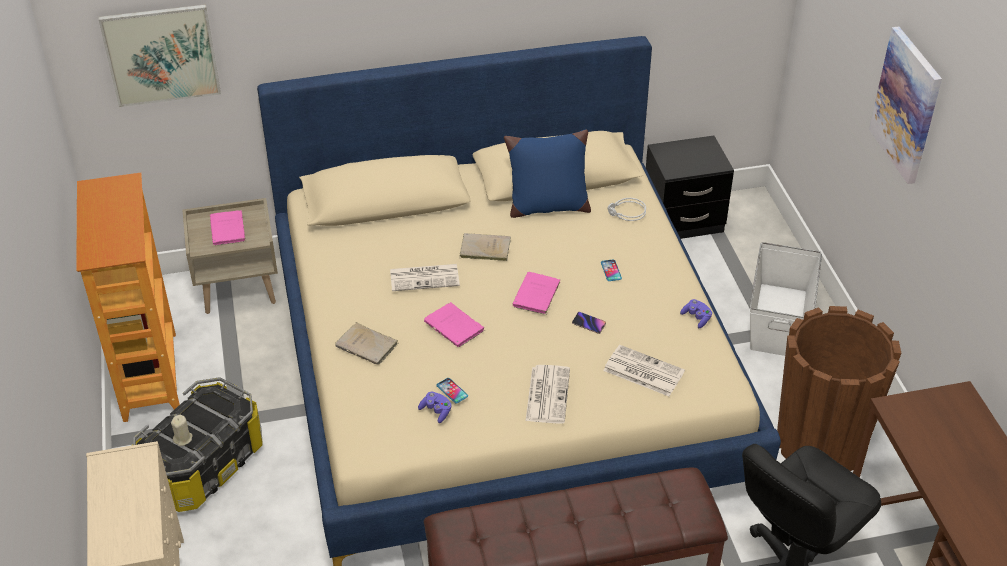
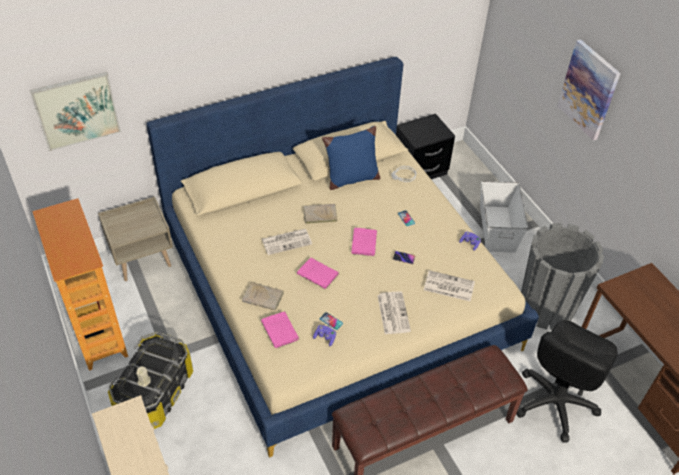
camera: 15 degrees left, 5 degrees up
pink book [210,210,245,246] -> pink book moved to [261,311,300,348]
brown planter [777,306,901,471] -> grey planter [521,223,604,330]

